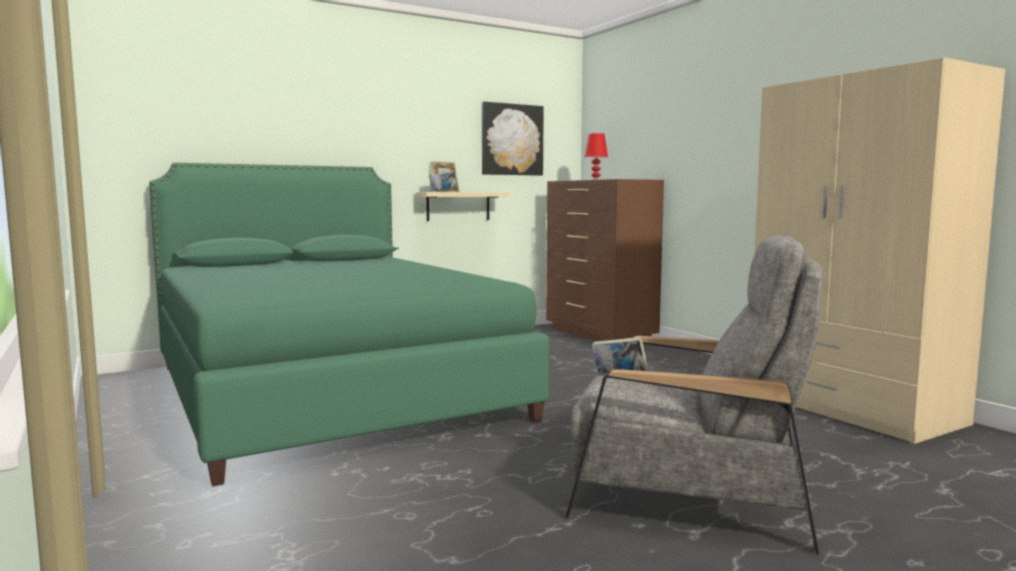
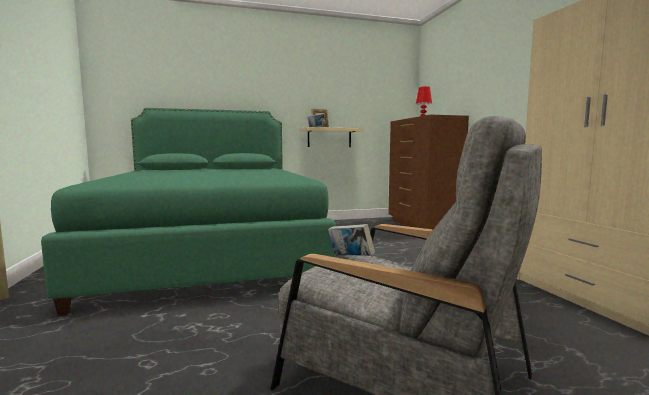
camera: 15 degrees right, 0 degrees up
picture [482,102,544,176] -> none

